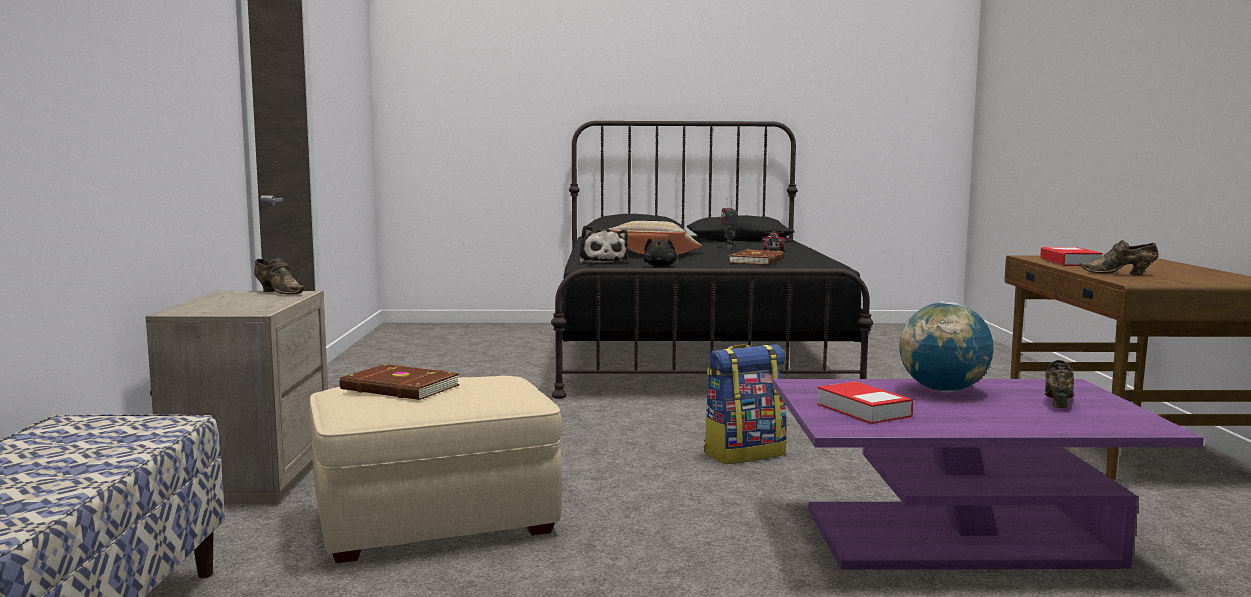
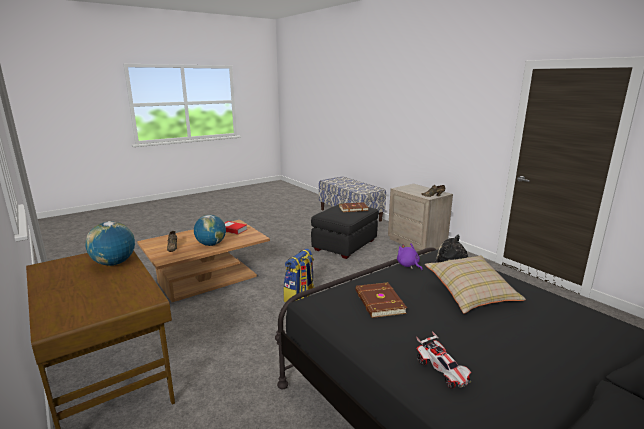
camera: 145 degrees right, 10 degrees up
beige ottoman [309,376,562,563] -> black ottoman [311,203,379,259]
black plush toy [643,238,677,267] -> purple plush toy [397,243,423,271]
toy robot [721,198,739,249] -> none
purple coffee table [773,379,1204,570] -> brown coffee table [137,220,270,302]
book [1040,247,1103,266] -> none
brown shoe [1080,240,1159,275] -> globe [85,221,135,266]

